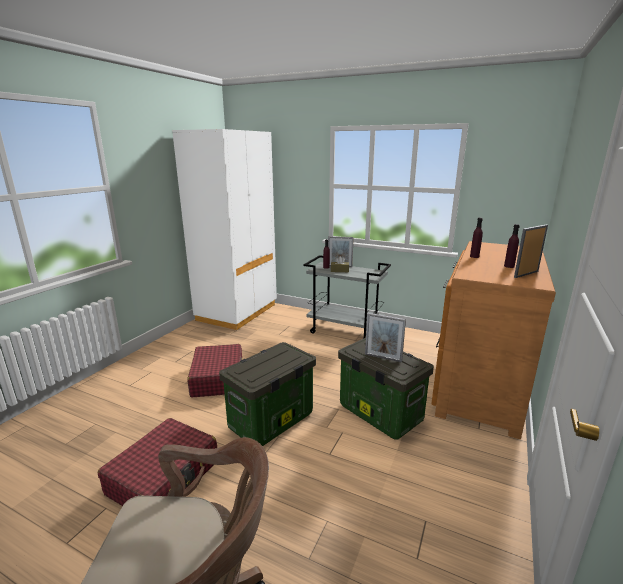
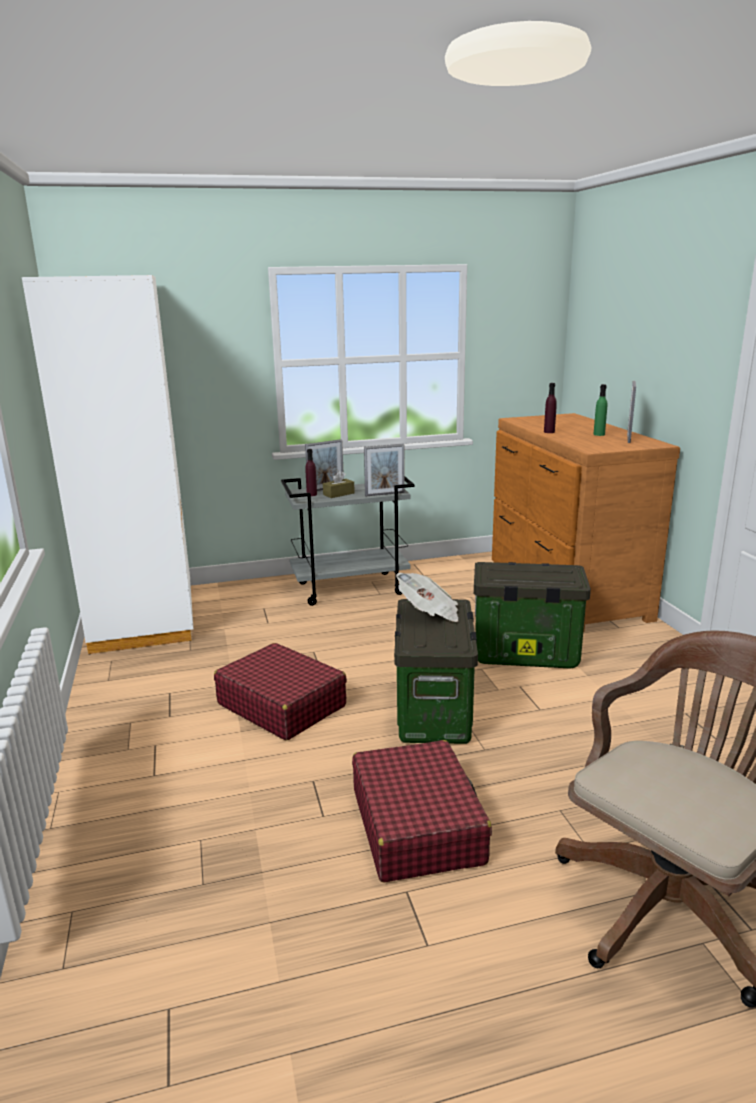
camera: 40 degrees left, 0 degrees up
picture frame [365,313,406,362] -> picture frame moved to [364,444,405,496]
purple bottle [504,224,520,268] -> green bottle [593,384,607,436]
none -> newspaper [396,573,458,622]

